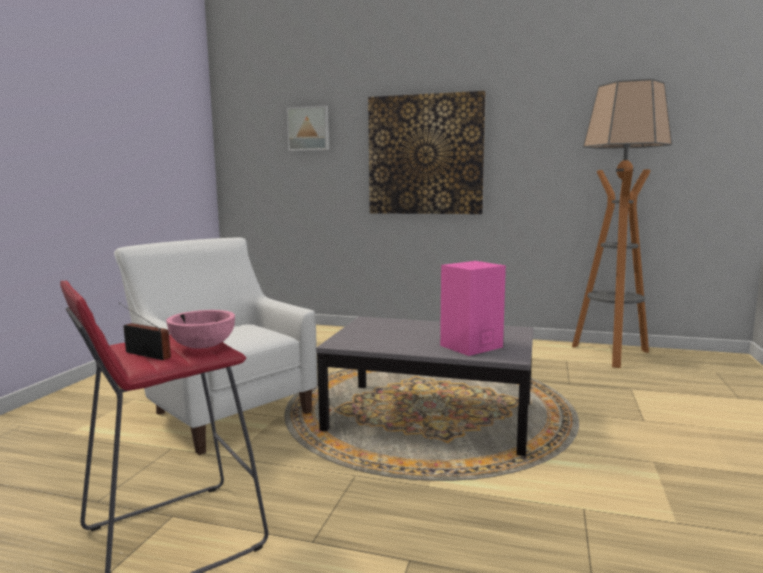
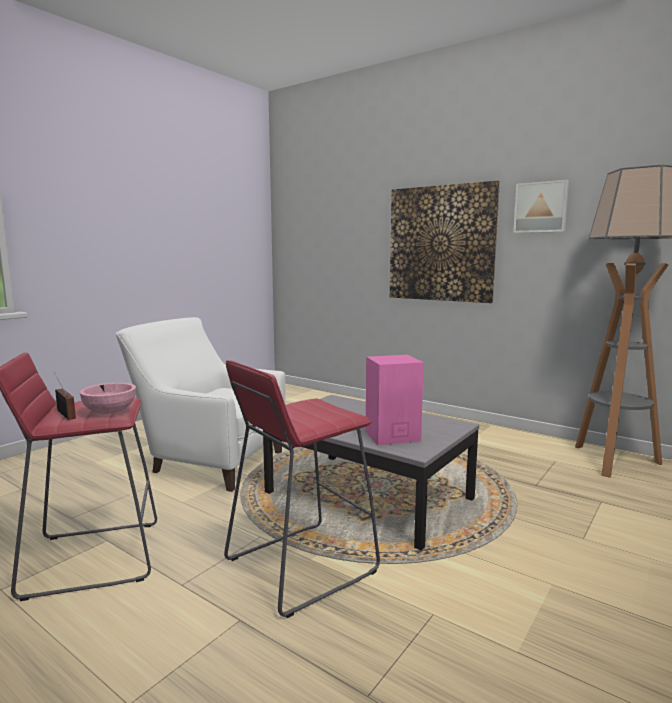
camera: 20 degrees right, 0 degrees up
white armchair [114,238,317,455] -> white armchair turned 45 degrees counterclockwise [116,317,286,492]
picture [286,105,329,151] -> picture moved to [513,180,569,233]
none -> red stool [224,360,380,618]

